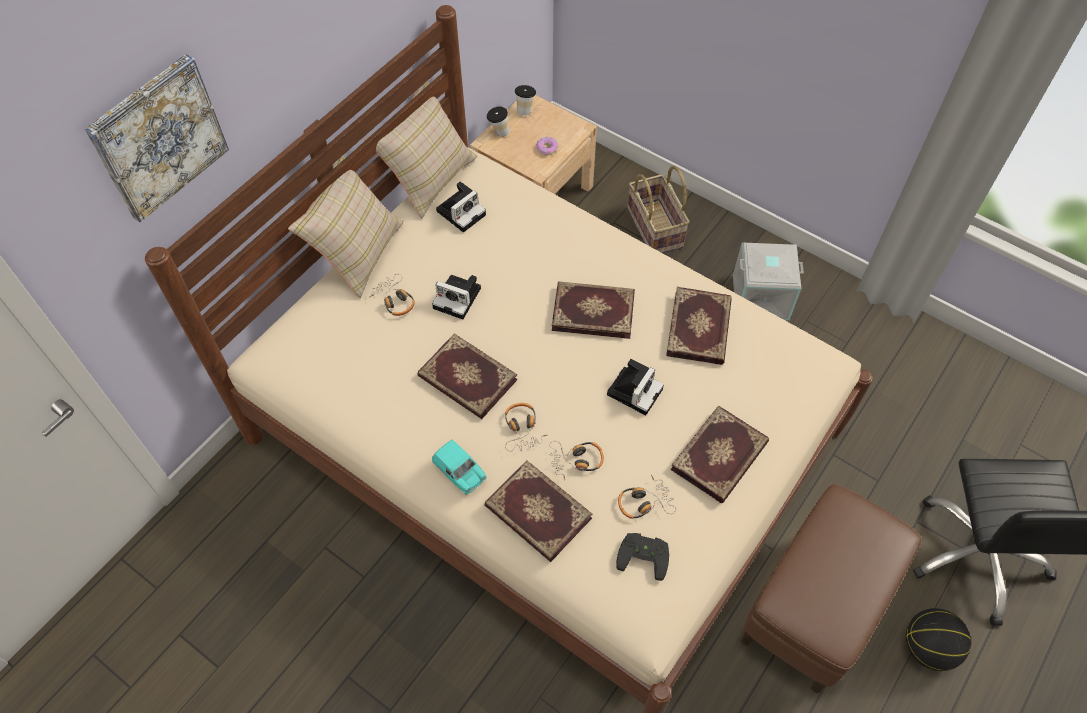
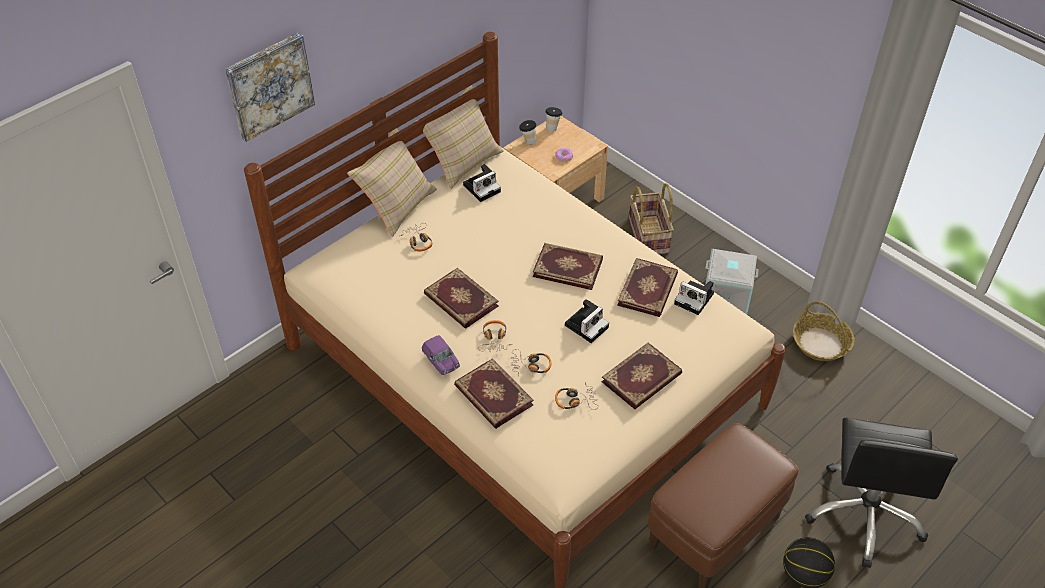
camera: 10 degrees right, 10 degrees down
camera [432,275,481,319] -> camera moved to [674,281,714,315]
turquoise toy car [432,440,487,494] -> purple toy car [422,335,460,375]
black game controller [616,533,669,581] -> none
none -> basket [793,301,854,361]

